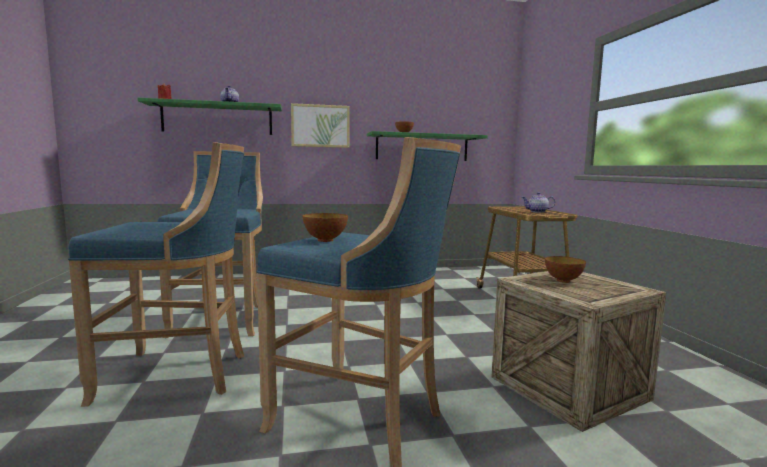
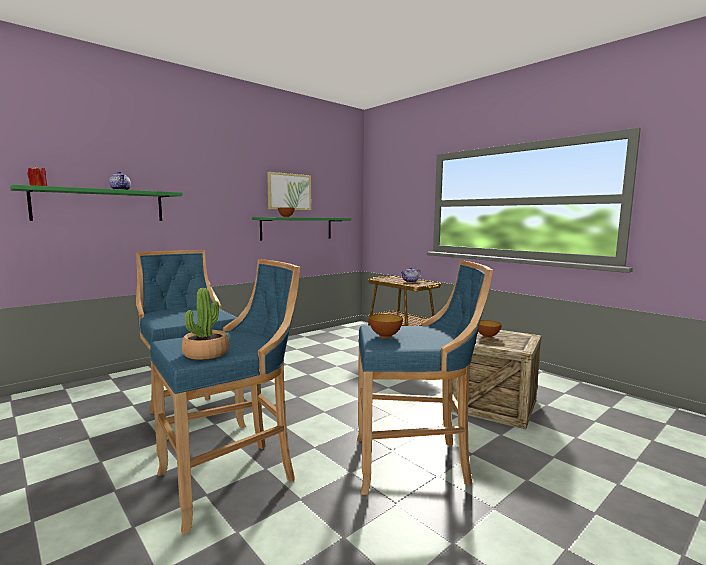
camera: 30 degrees left, 0 degrees up
picture [291,103,350,148] -> picture moved to [267,172,311,210]
none -> potted plant [182,288,229,360]

